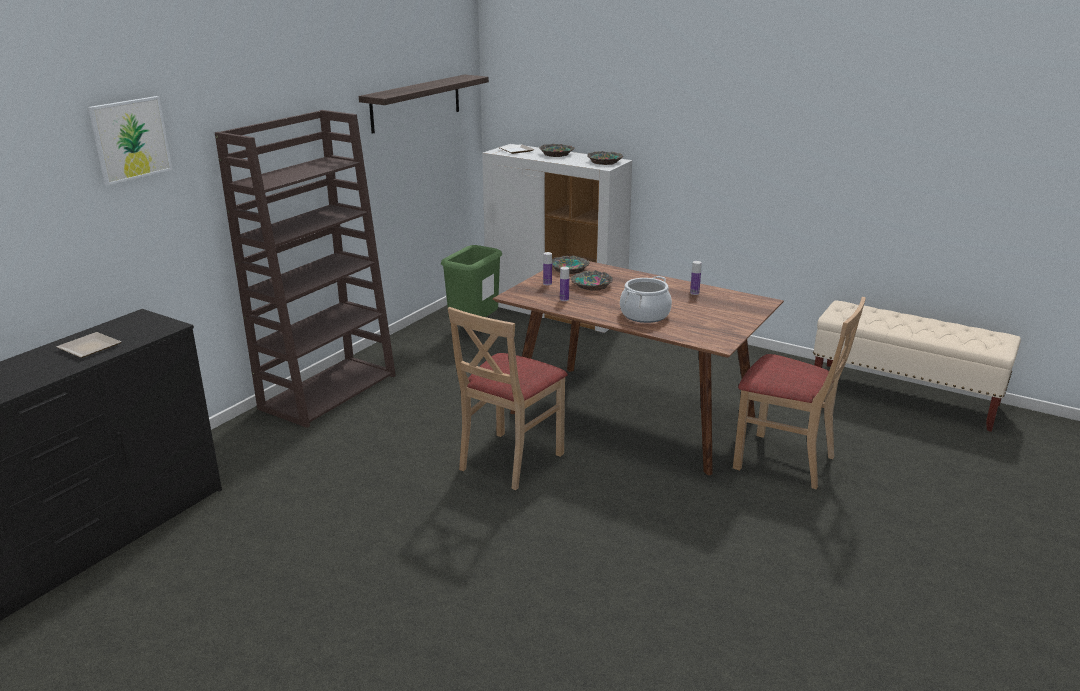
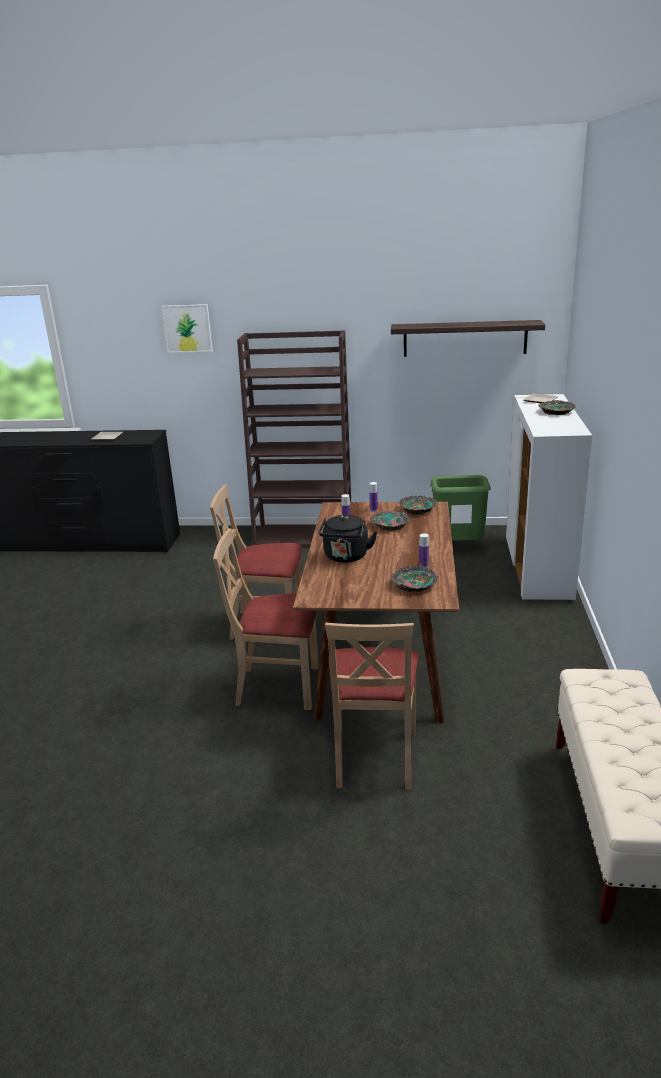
camera: 65 degrees right, 0 degrees up
bowl [587,151,624,165] -> bowl moved to [391,565,439,592]
cooking pot [620,276,672,323] -> black kettle [318,515,377,563]
none -> beige chair [213,528,319,710]

